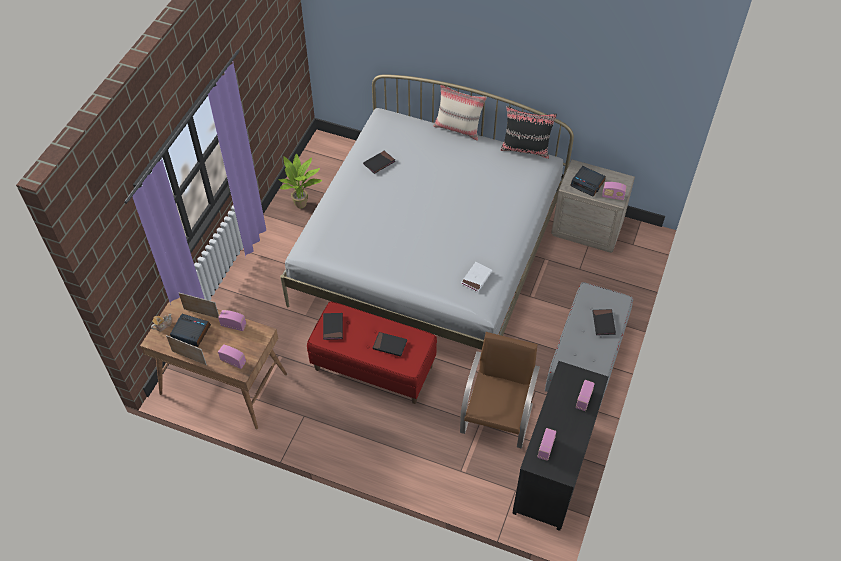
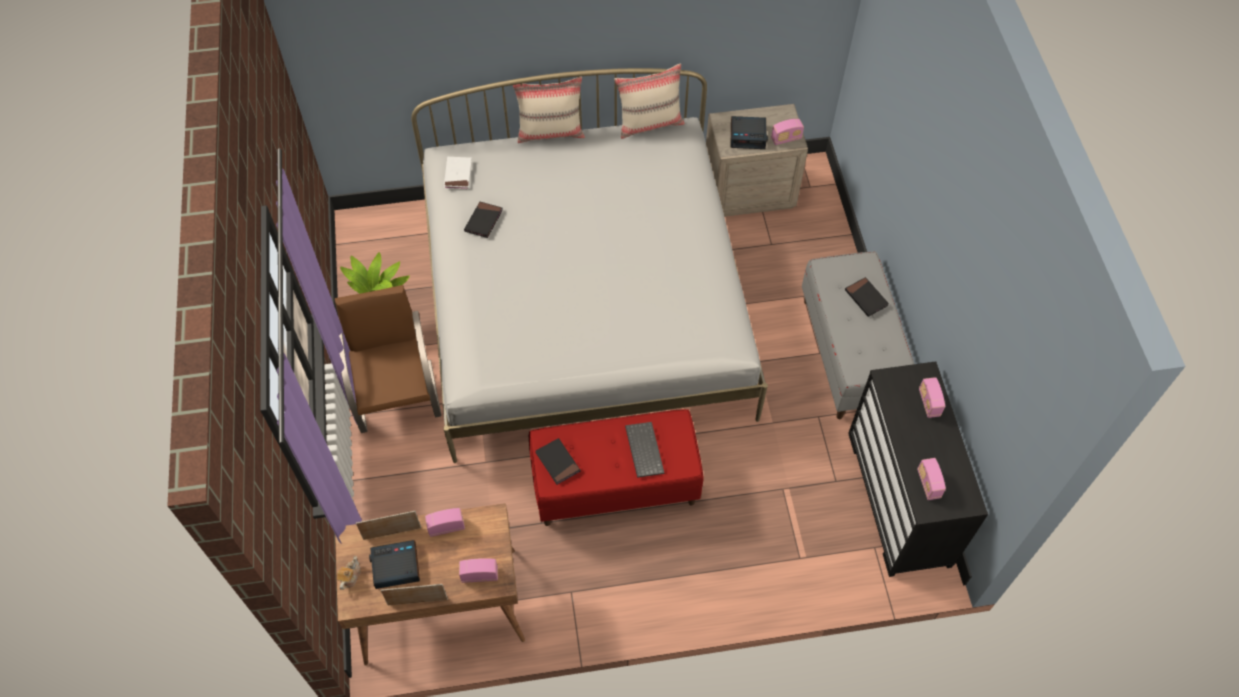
camera: 30 degrees left, 5 degrees up
black book [373,332,407,357] -> keyboard [625,422,664,478]
brown chair [460,332,540,448] -> brown chair moved to [335,285,442,433]
white book [461,262,492,292] -> white book moved to [444,157,472,190]
black pillow [501,106,557,159] -> beige pillow [614,63,685,139]

